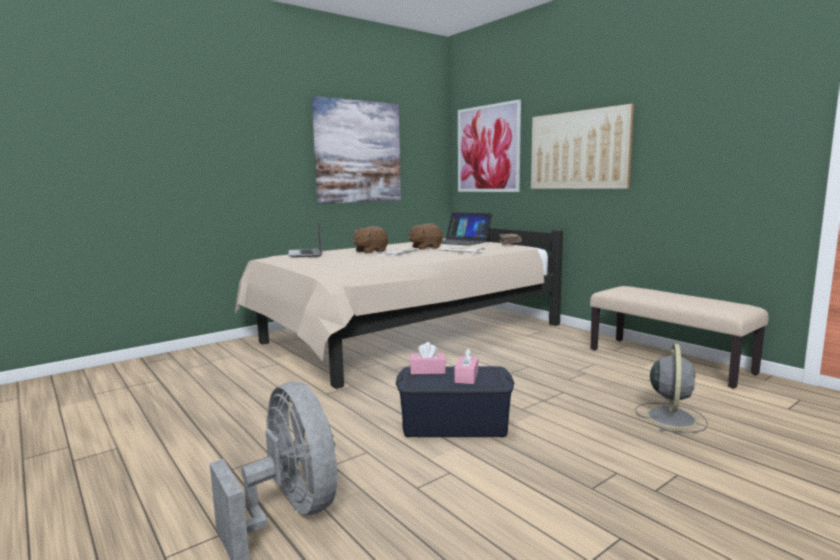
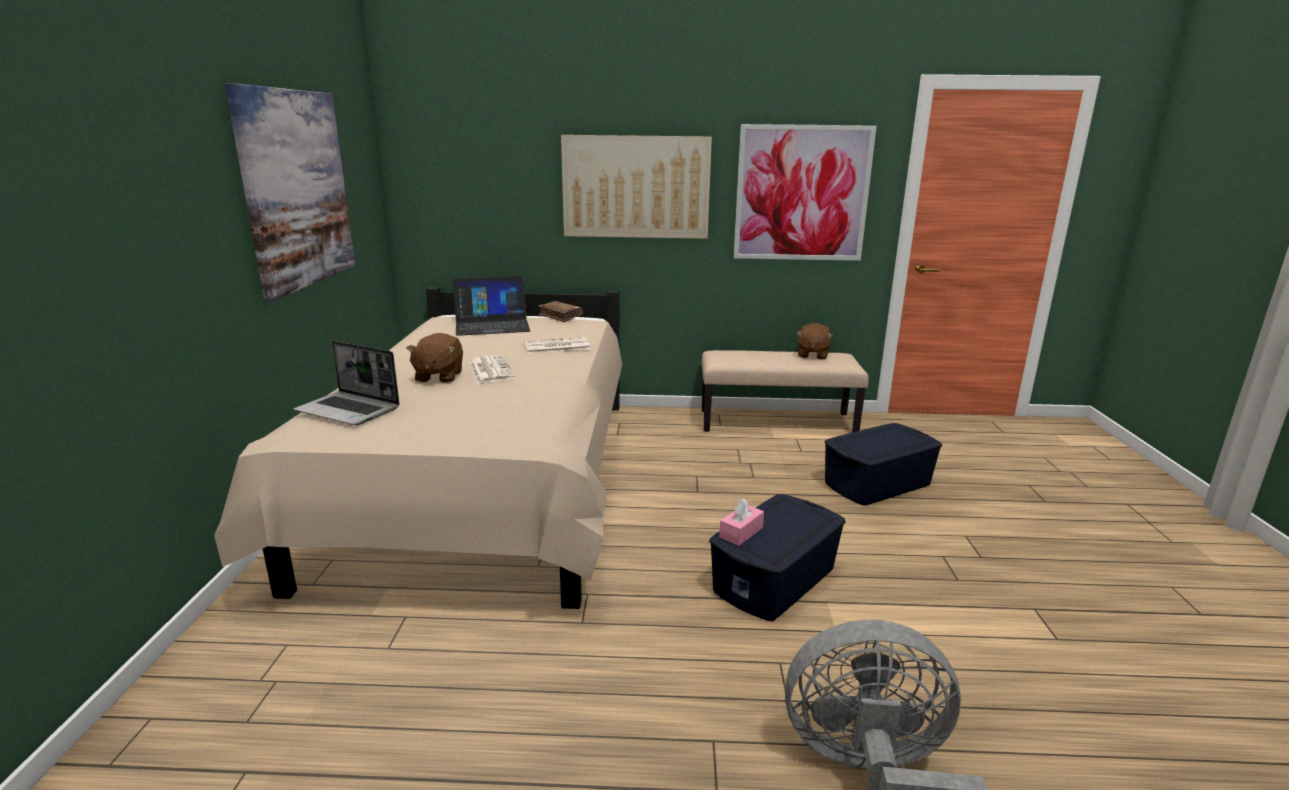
camera: 50 degrees left, 10 degrees up
brown plush toy [408,224,443,250] -> brown plush toy moved to [796,323,833,360]
pink tissue box [454,348,478,384] -> none
picture [458,99,521,192] -> picture moved to [733,124,877,261]
grey fan [635,344,708,433] -> blue storage box [824,423,942,506]

